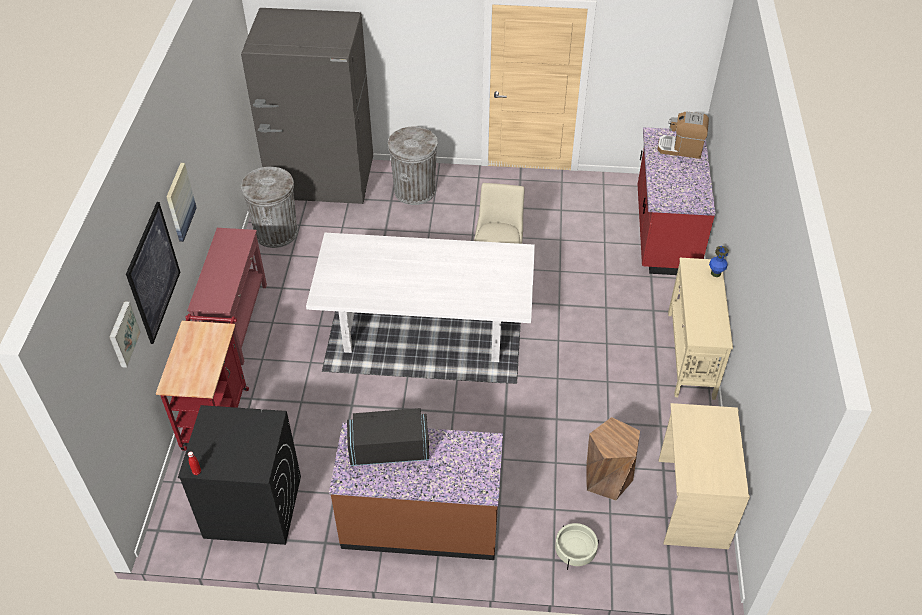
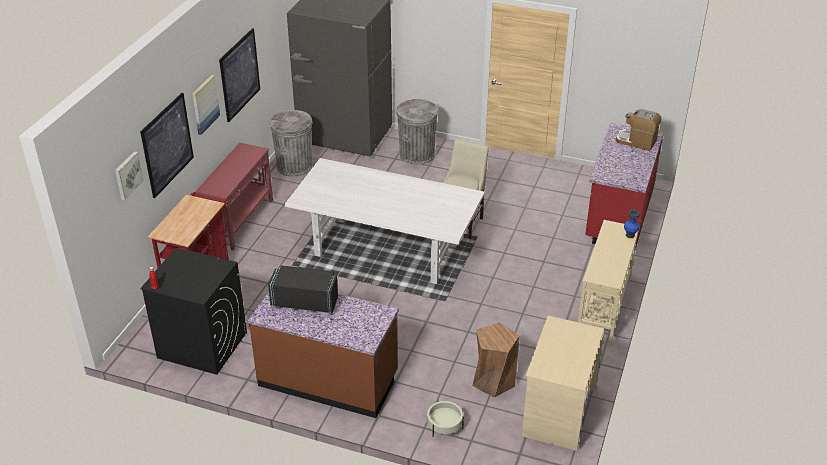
camera: 15 degrees right, 10 degrees down
none -> picture [219,28,260,122]

